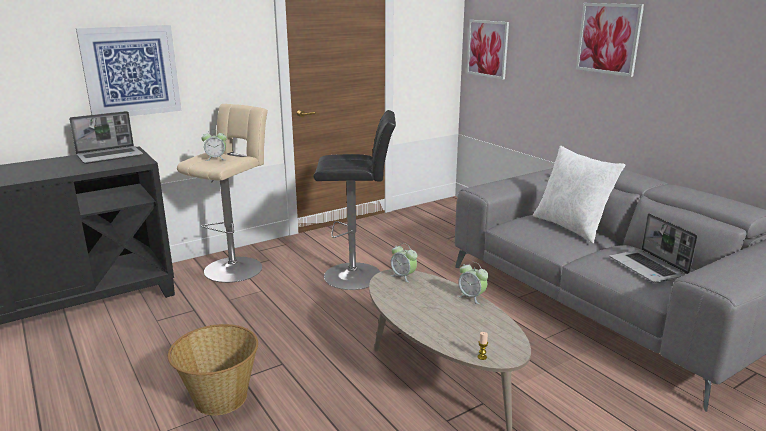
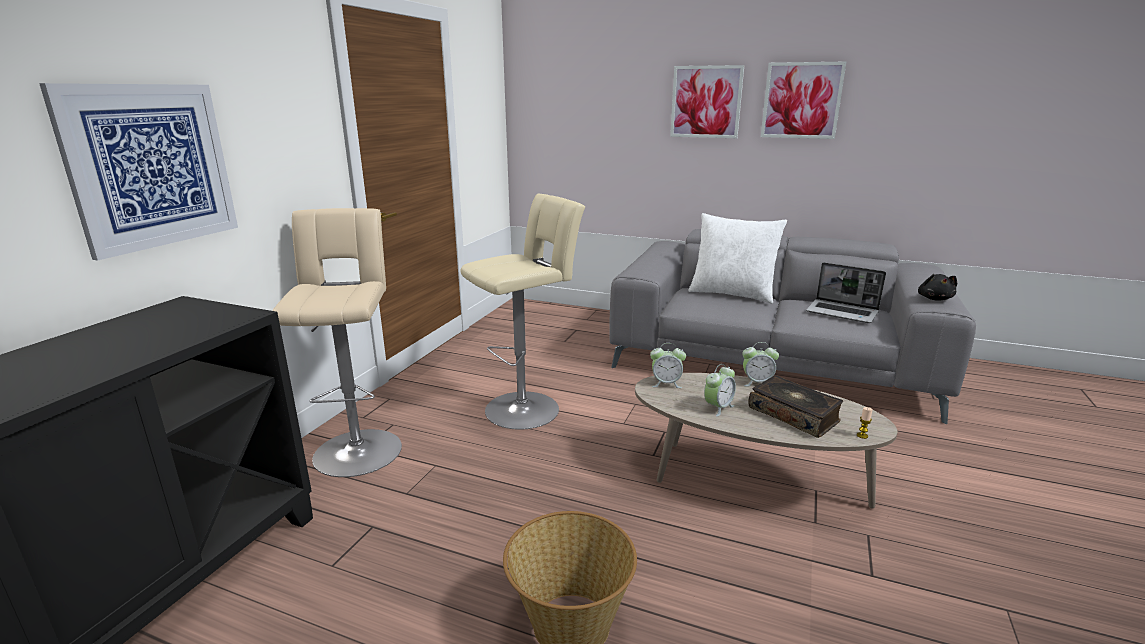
camera: 35 degrees left, 0 degrees up
laptop [69,111,143,164] -> none
alarm clock [202,129,227,161] -> alarm clock moved to [704,364,736,417]
black stool [314,110,396,290] -> beige stool [461,194,585,430]
picture [467,20,509,79] -> picture moved to [761,61,847,139]
none -> book [748,375,843,438]
none -> black plush toy [918,274,957,301]

